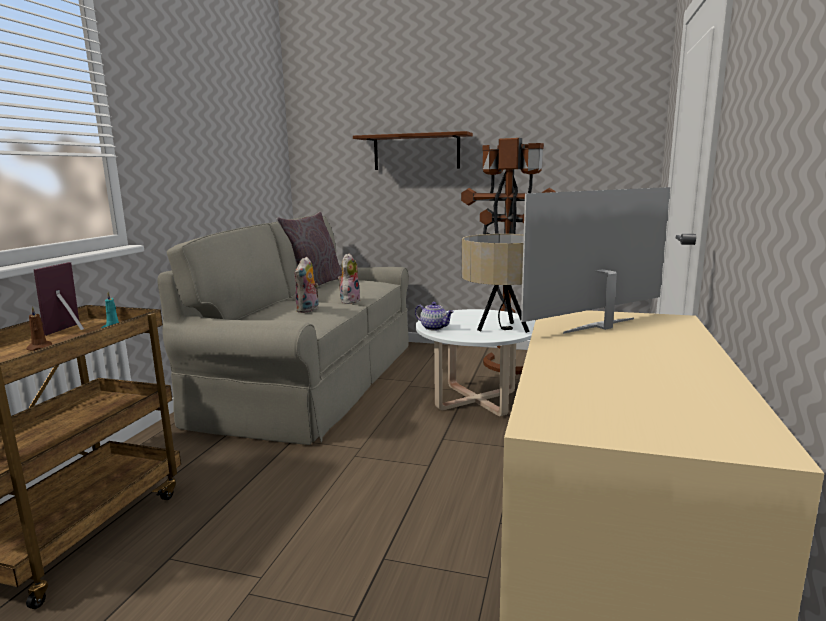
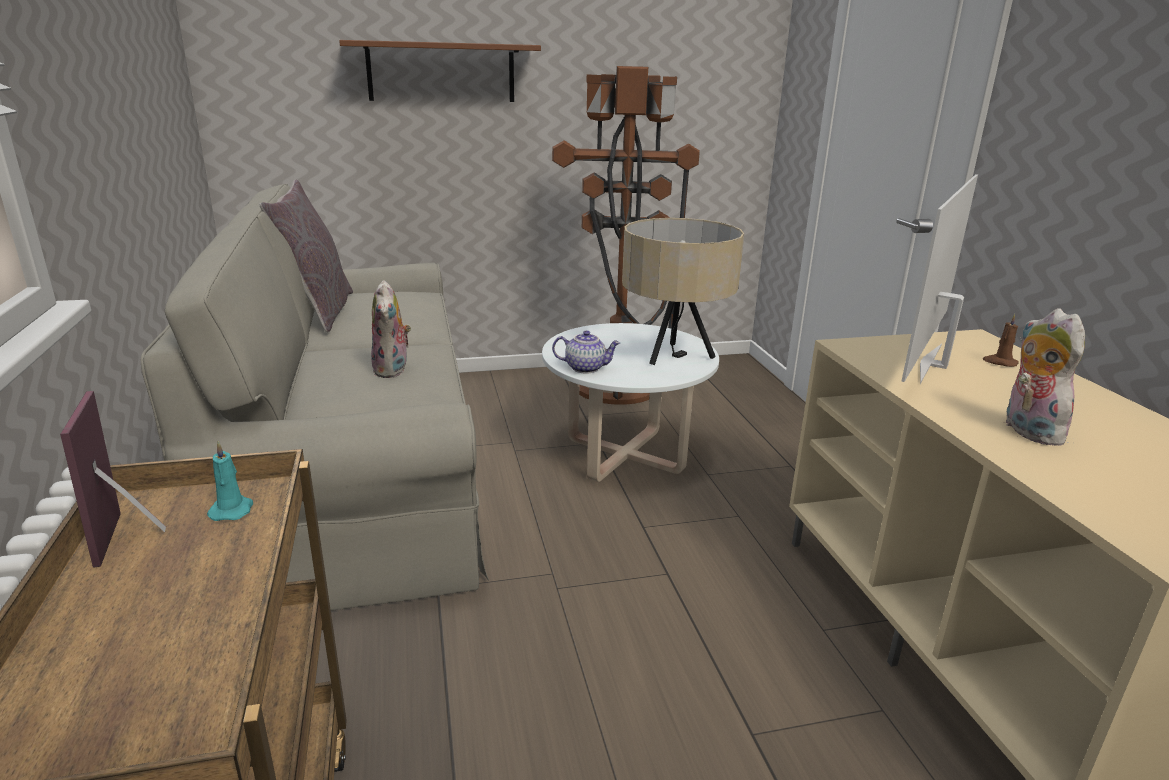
camera: 30 degrees left, 10 degrees up
brown candle [26,306,52,351] -> brown candle moved to [983,314,1019,367]
plush toy [338,253,360,304] -> plush toy moved to [1006,308,1085,446]

